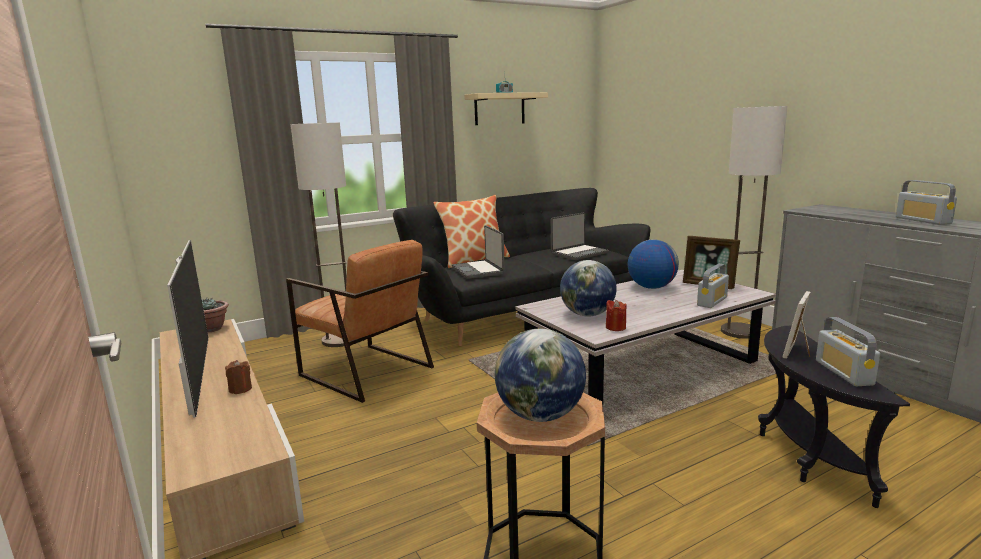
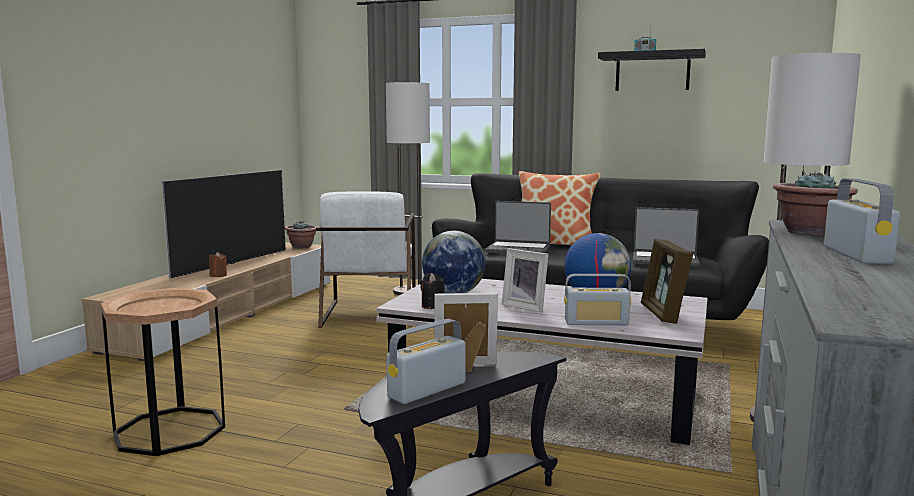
camera: 50 degrees right, 5 degrees down
brown armchair [286,240,434,403] -> white armchair [316,192,416,328]
laptop [452,225,505,279] -> laptop turned 105 degrees counterclockwise [486,201,551,254]
beige shelf [464,92,548,125] -> black shelf [598,49,706,91]
globe [495,328,586,422] -> none
red candle [606,300,626,331] -> black candle [420,273,445,309]
radio [896,180,957,225] -> radio turned 150 degrees clockwise [824,178,900,264]
none -> picture frame [502,248,549,312]
none -> potted plant [773,171,858,236]

